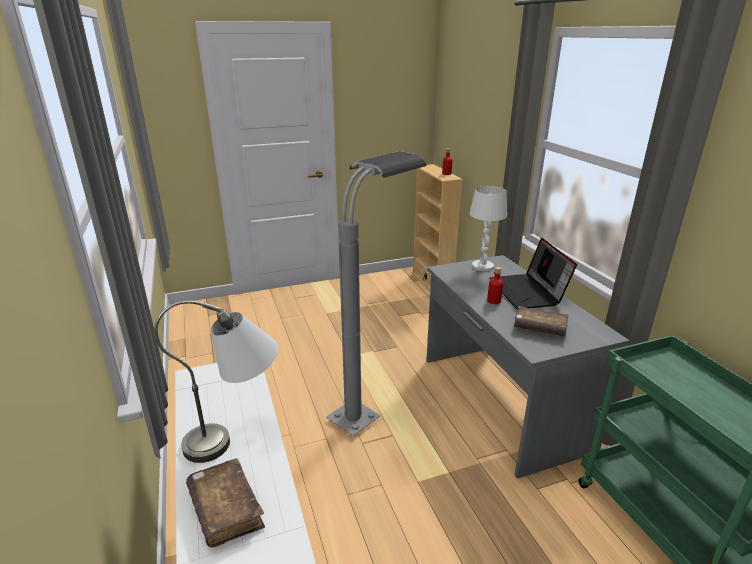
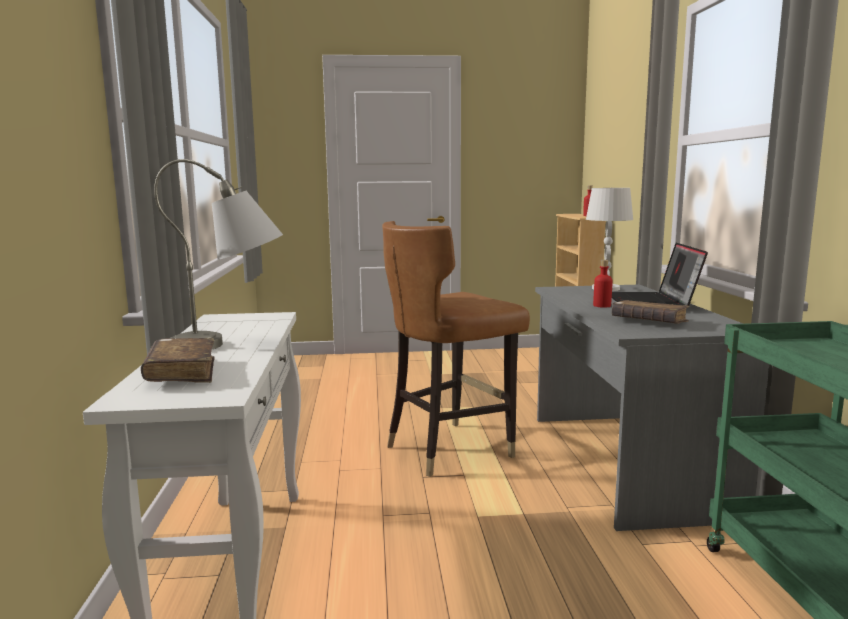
camera: 15 degrees right, 15 degrees down
grey floor lamp [326,151,427,436] -> brown chair [382,221,530,477]

